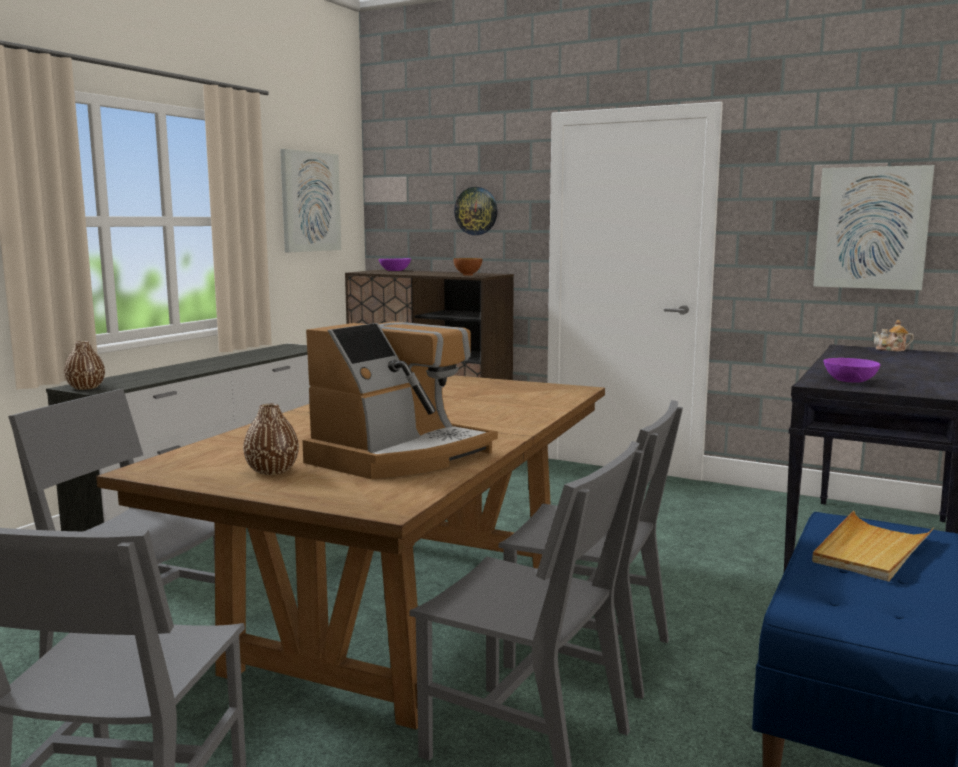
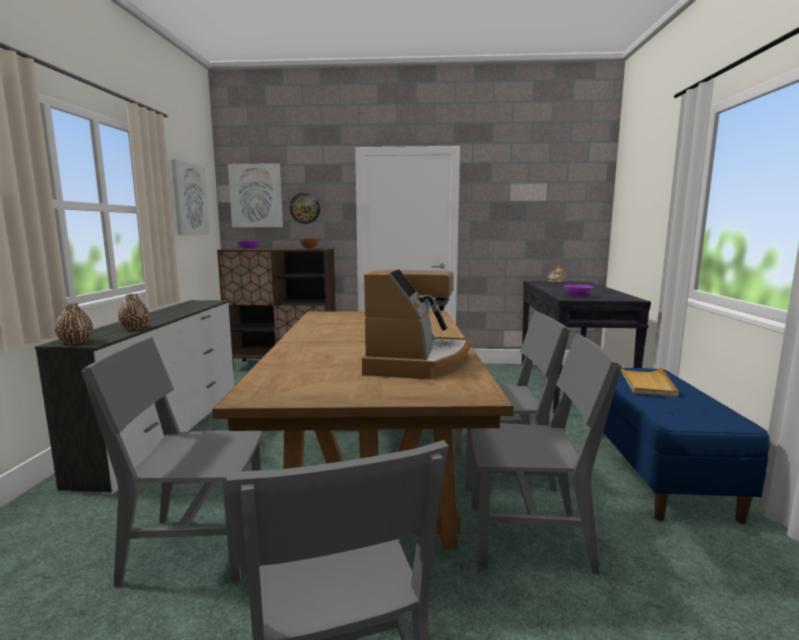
camera: 25 degrees left, 0 degrees up
brown vase [243,404,299,475] -> brown vase moved to [118,294,150,330]
picture [814,165,935,290] -> picture moved to [228,163,283,227]

